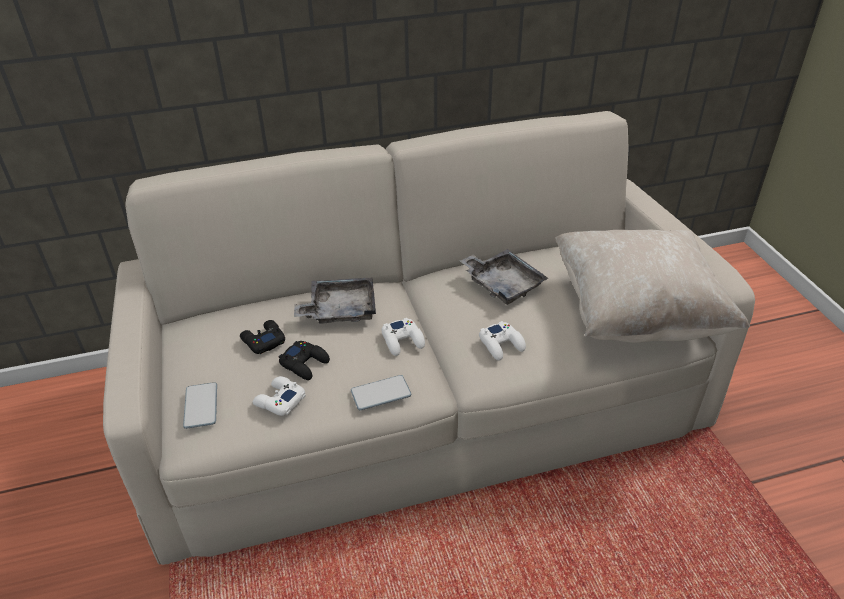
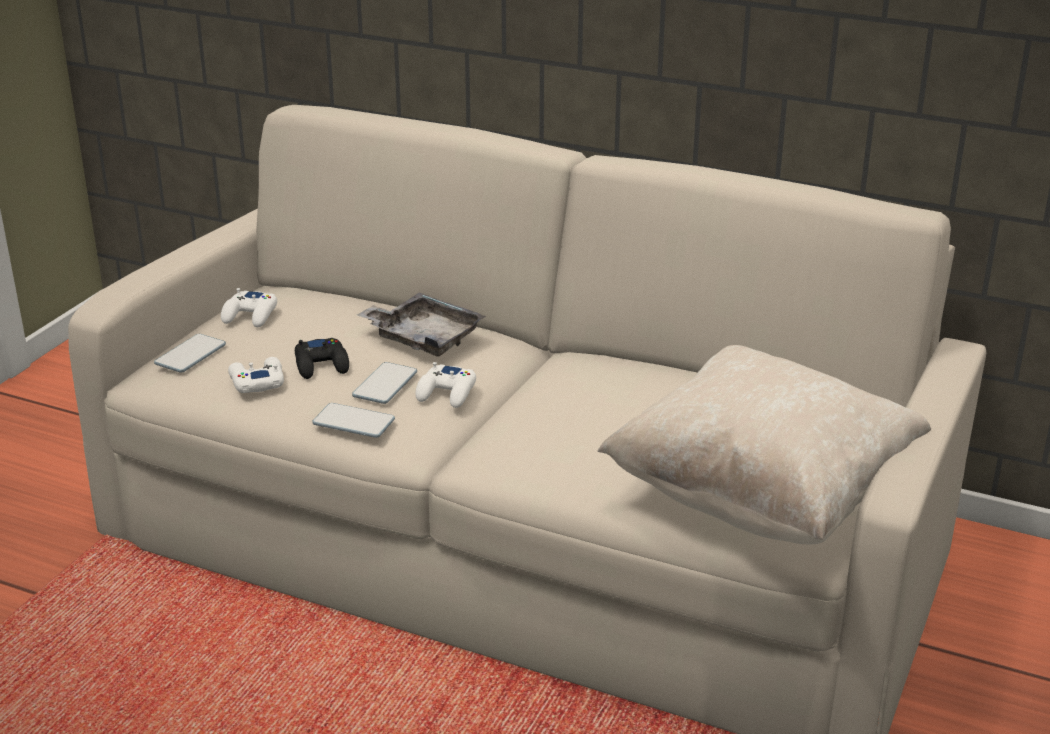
camera: 40 degrees right, 10 degrees down
black game controller [240,320,285,354] -> none
grey tray [460,249,548,305] -> none
white game controller [479,321,526,361] -> white game controller moved to [221,288,277,327]
none -> phone [352,362,417,404]

